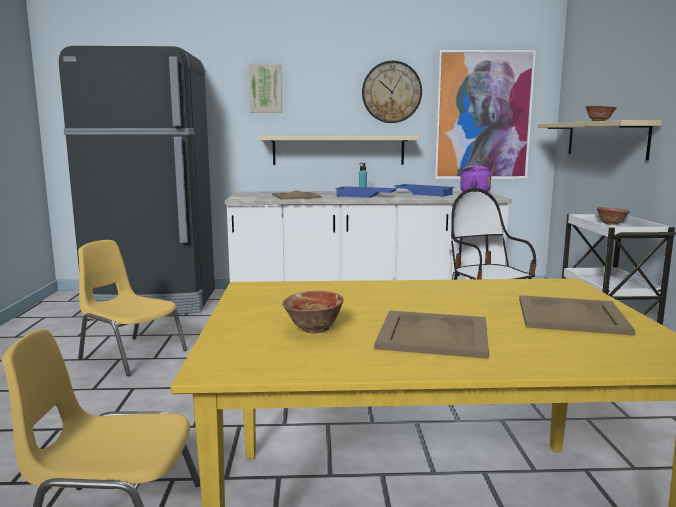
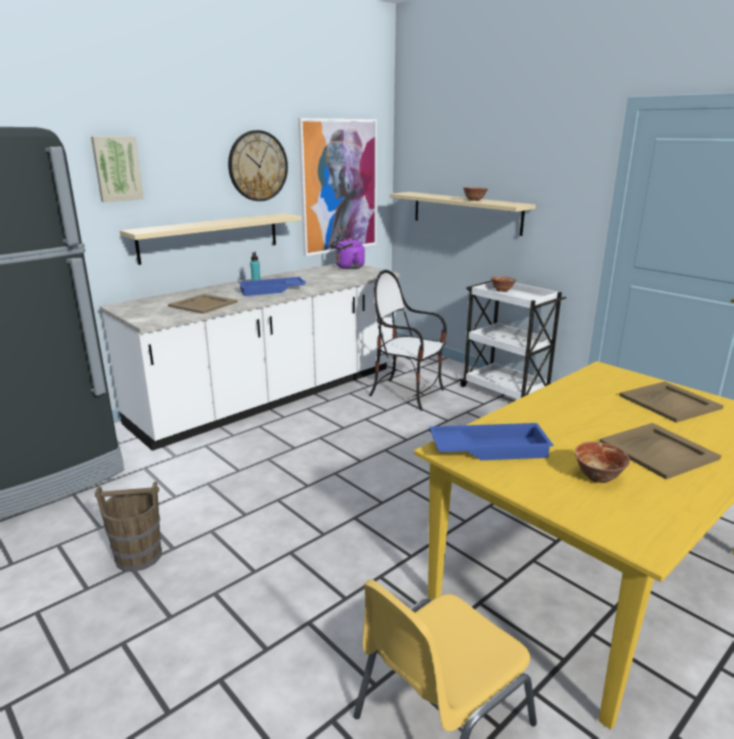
camera: 40 degrees left, 10 degrees up
yellow chair [78,240,187,376] -> brown bucket [95,482,162,572]
blue tray [395,184,454,197] -> blue tray moved to [429,423,553,460]

